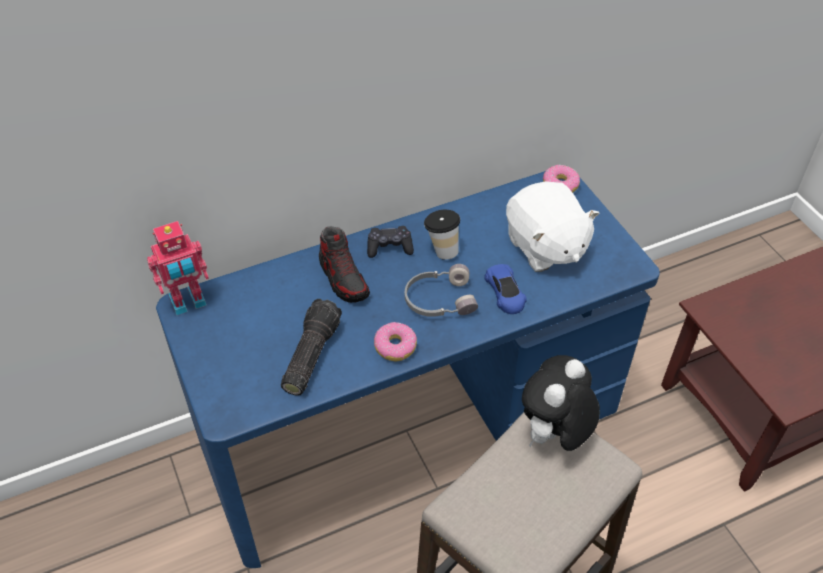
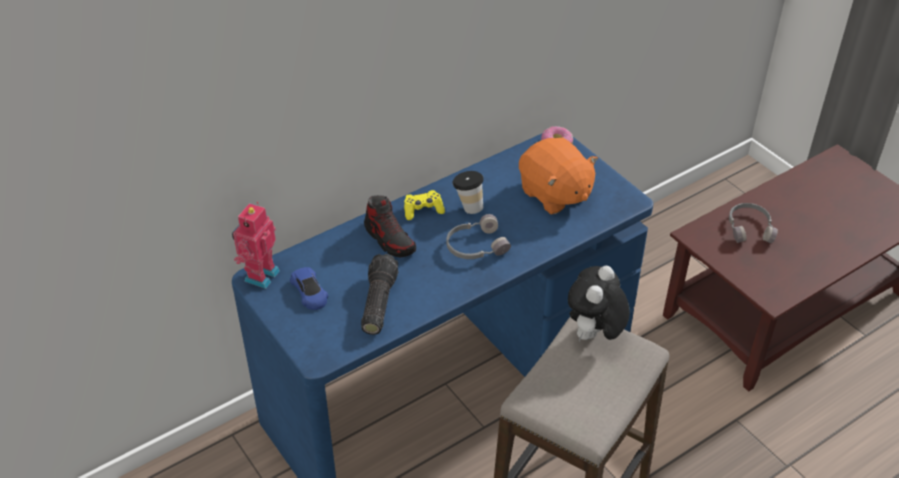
camera: 10 degrees left, 5 degrees down
toy robot [147,221,209,316] -> toy robot turned 150 degrees clockwise [232,202,280,289]
black game controller [367,226,414,258] -> yellow game controller [404,190,445,220]
donut [374,322,417,361] -> none
blue toy car [484,264,527,314] -> blue toy car moved to [290,267,328,310]
white plush toy [506,181,599,272] -> orange plush toy [519,138,598,214]
none -> grey headphones [729,203,778,243]

